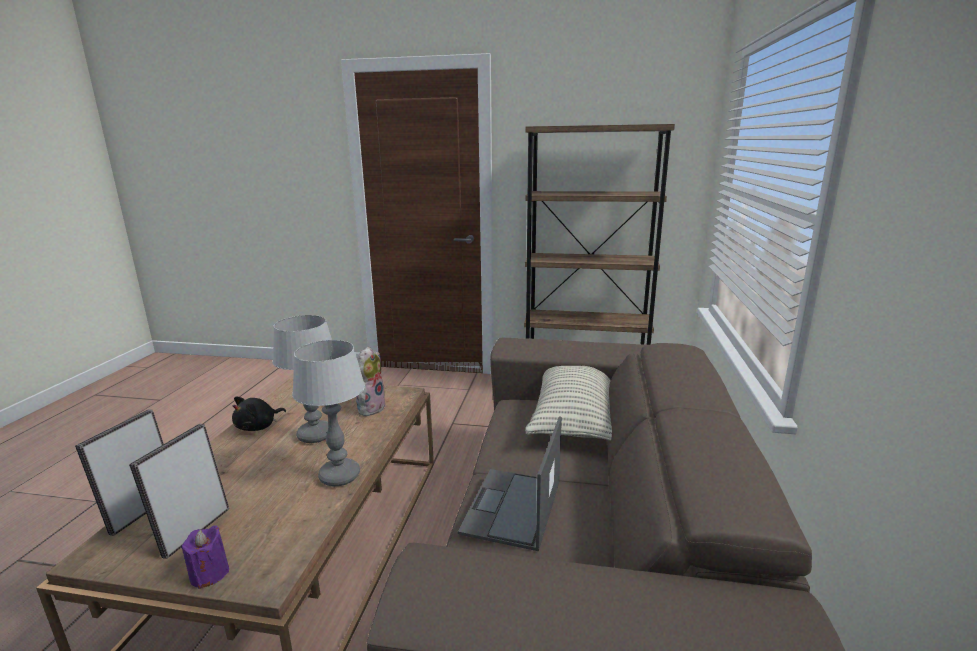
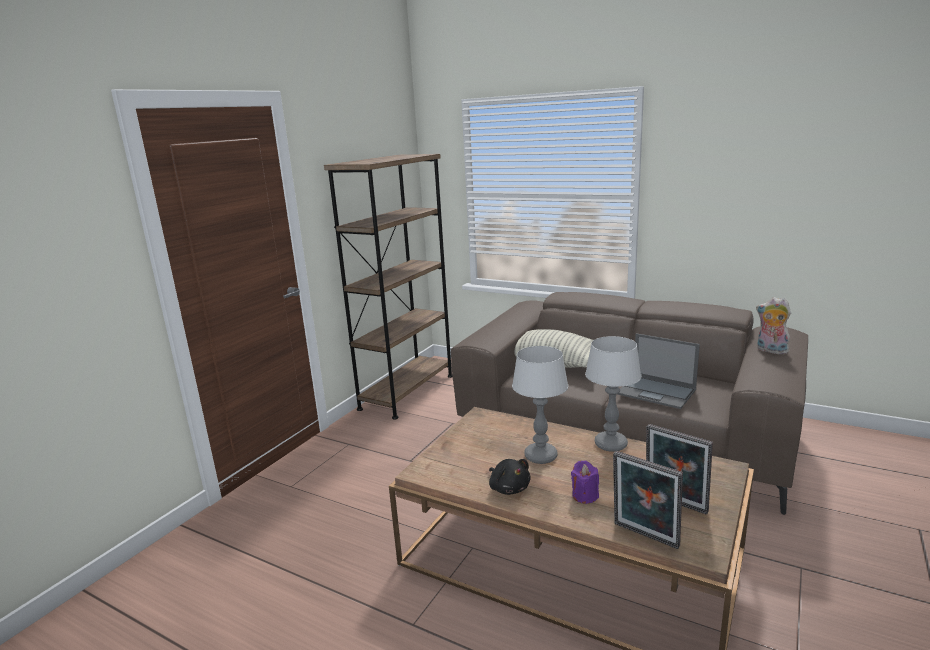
camera: 70 degrees left, 0 degrees up
purple candle [182,525,229,589] -> purple candle moved to [571,461,599,504]
plush toy [356,347,386,416] -> plush toy moved to [756,297,791,354]

